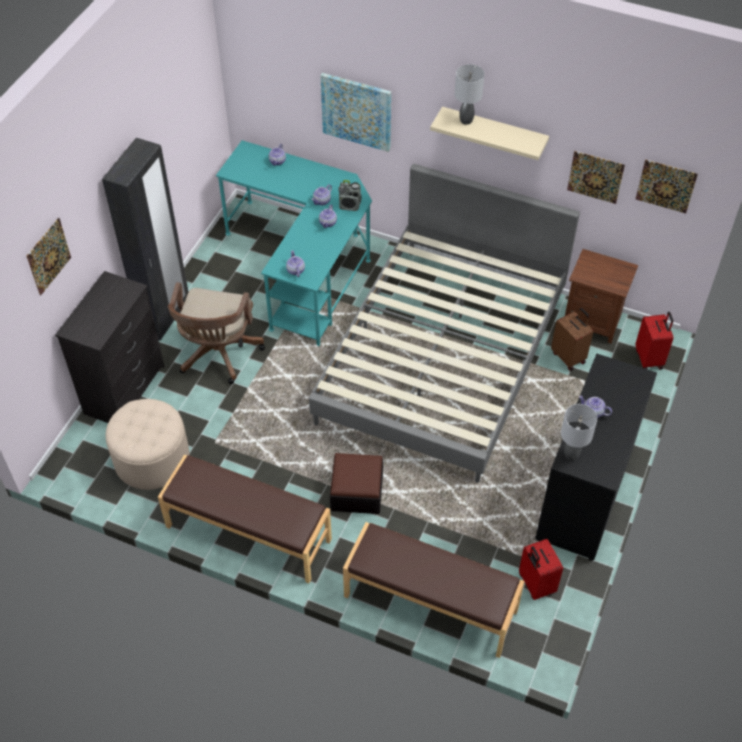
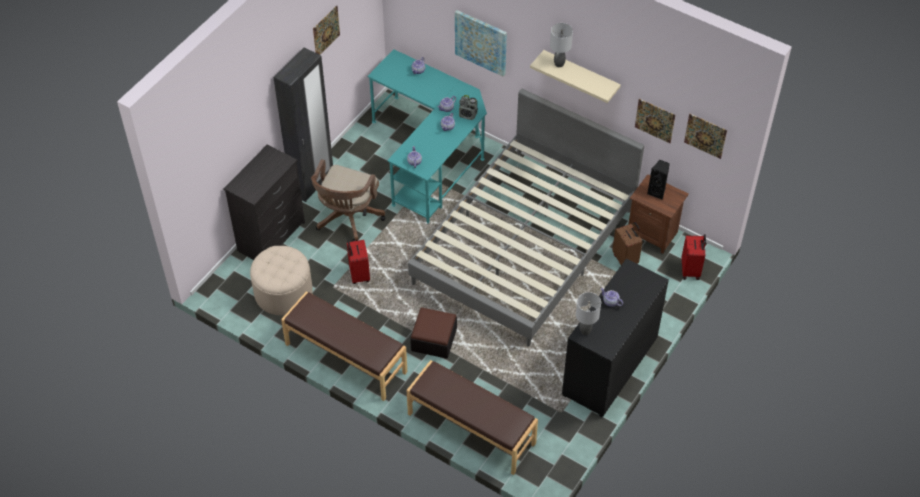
camera: 10 degrees right, 0 degrees up
picture [27,218,71,295] -> picture moved to [313,6,340,55]
red suitcase [519,539,563,600] -> red suitcase moved to [347,240,370,284]
none -> black speaker [647,160,670,200]

